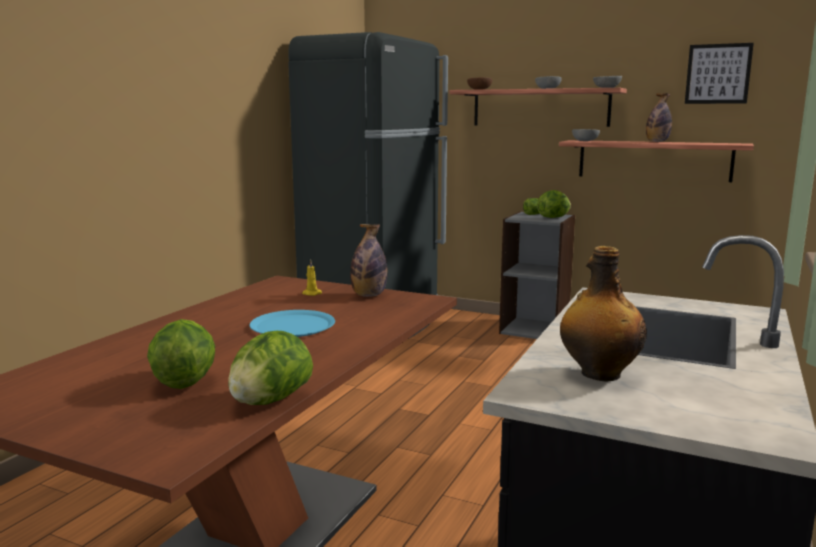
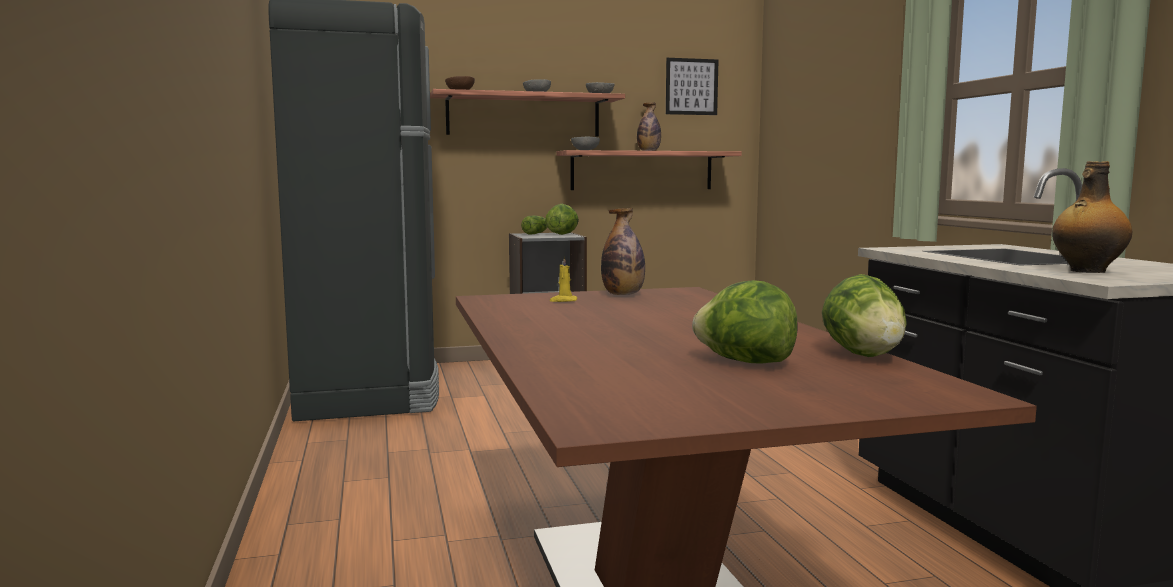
camera: 40 degrees left, 5 degrees down
blue plate [250,310,335,337] -> none

